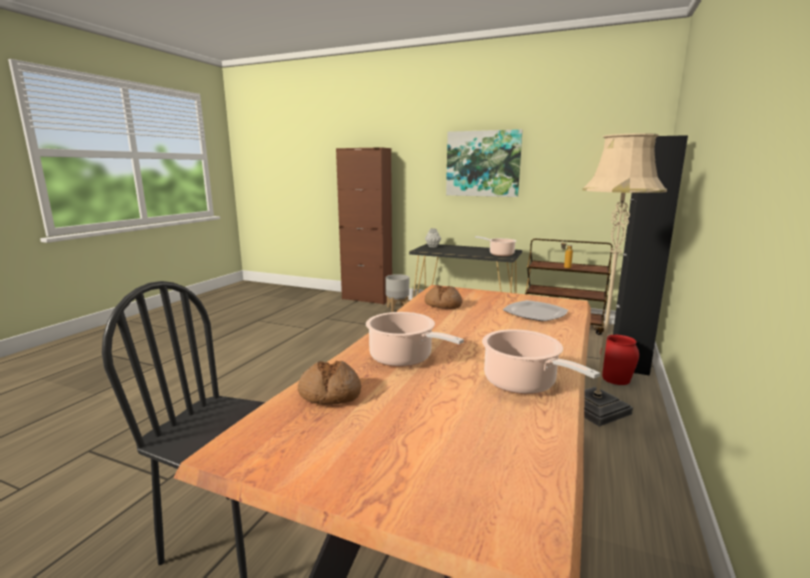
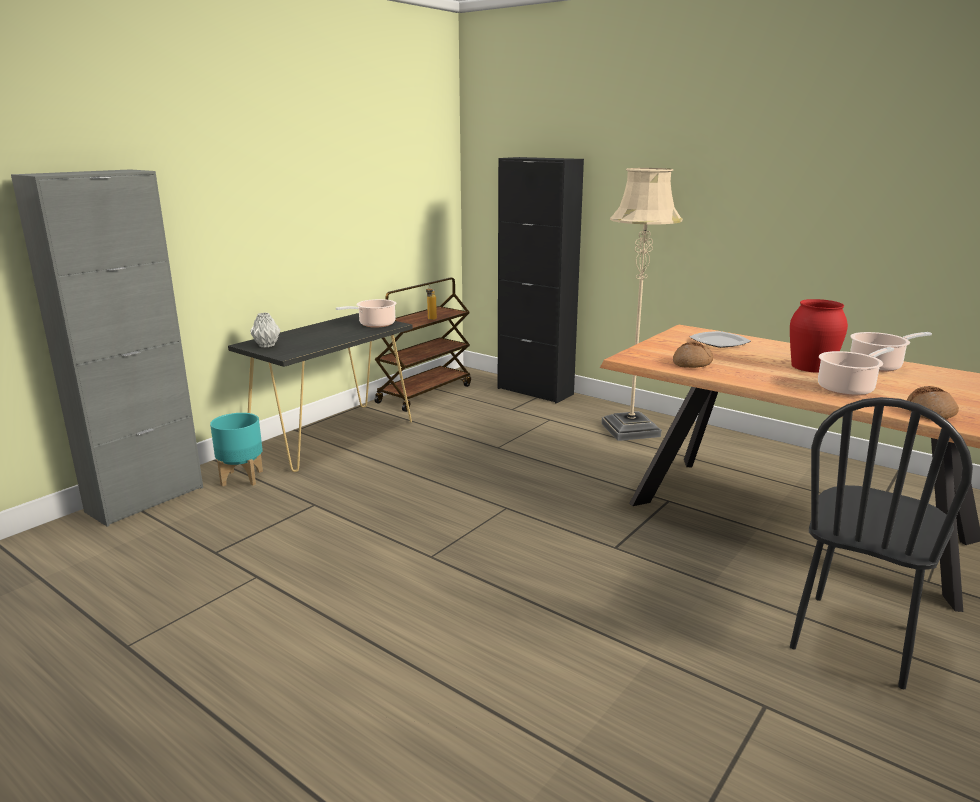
camera: 75 degrees left, 5 degrees up
brown cabinet [336,147,392,305] -> grey cabinet [11,169,203,527]
grey planter [385,274,409,312] -> turquoise planter [210,413,263,487]
picture [446,129,523,197] -> none
red vase [601,335,639,385] -> red vase moved to [790,299,848,373]

